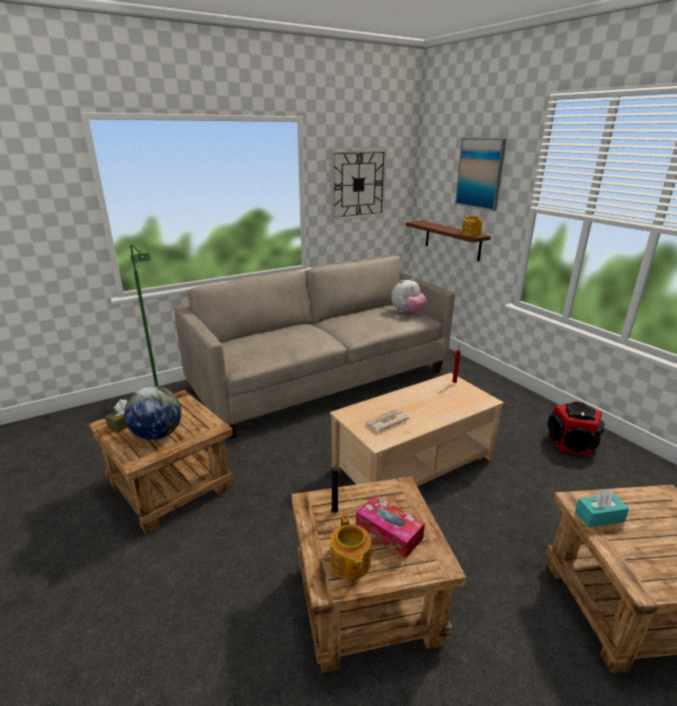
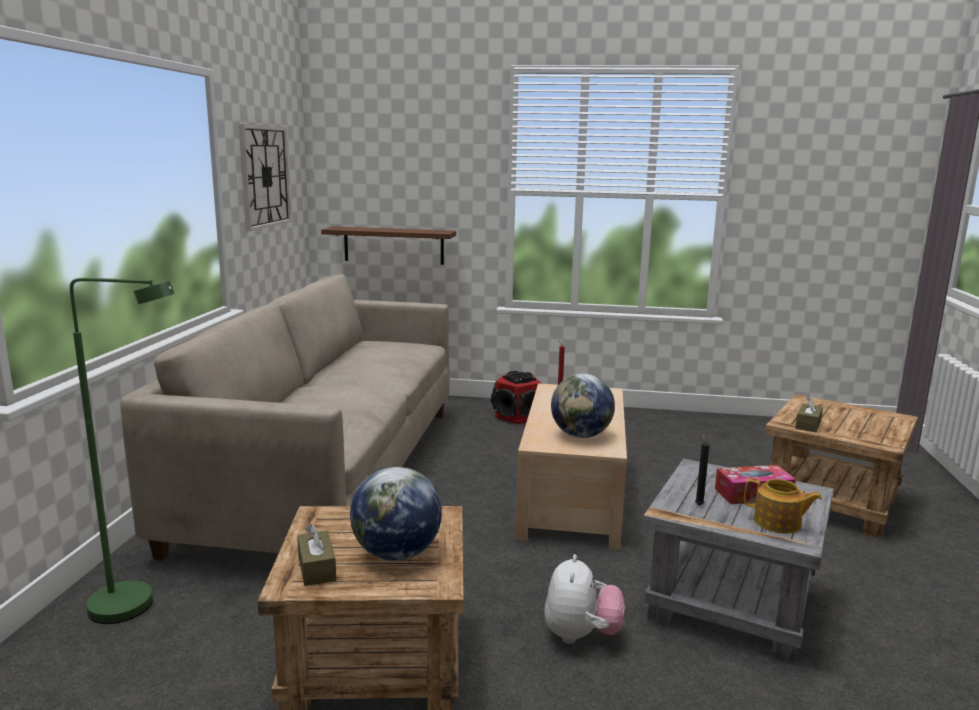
camera: 50 degrees left, 10 degrees down
brown side table [291,476,466,673] -> grey side table [643,459,833,665]
newspaper [365,410,410,432] -> globe [551,374,615,438]
plush toy [391,278,427,313] -> plush toy moved to [544,554,624,644]
picture [455,138,507,211] -> none
teapot [462,215,482,236] -> none
speaker [548,401,605,456] -> speaker moved to [491,371,542,424]
turquoise tissue box [575,489,629,527] -> brown tissue box [795,395,823,432]

